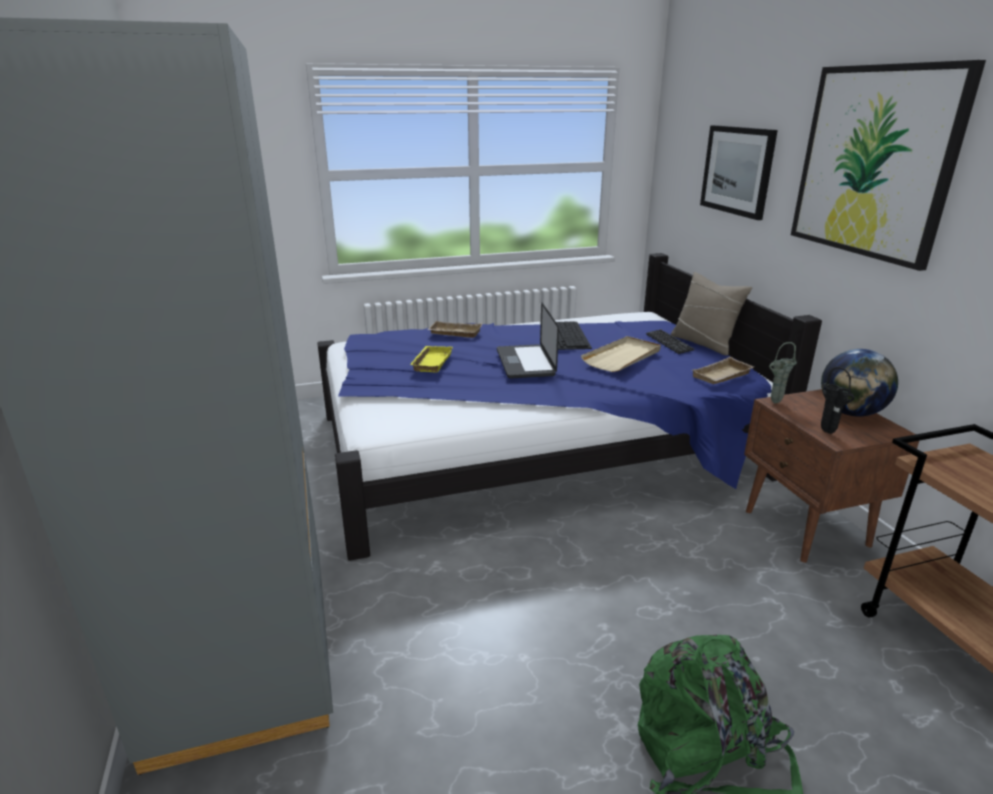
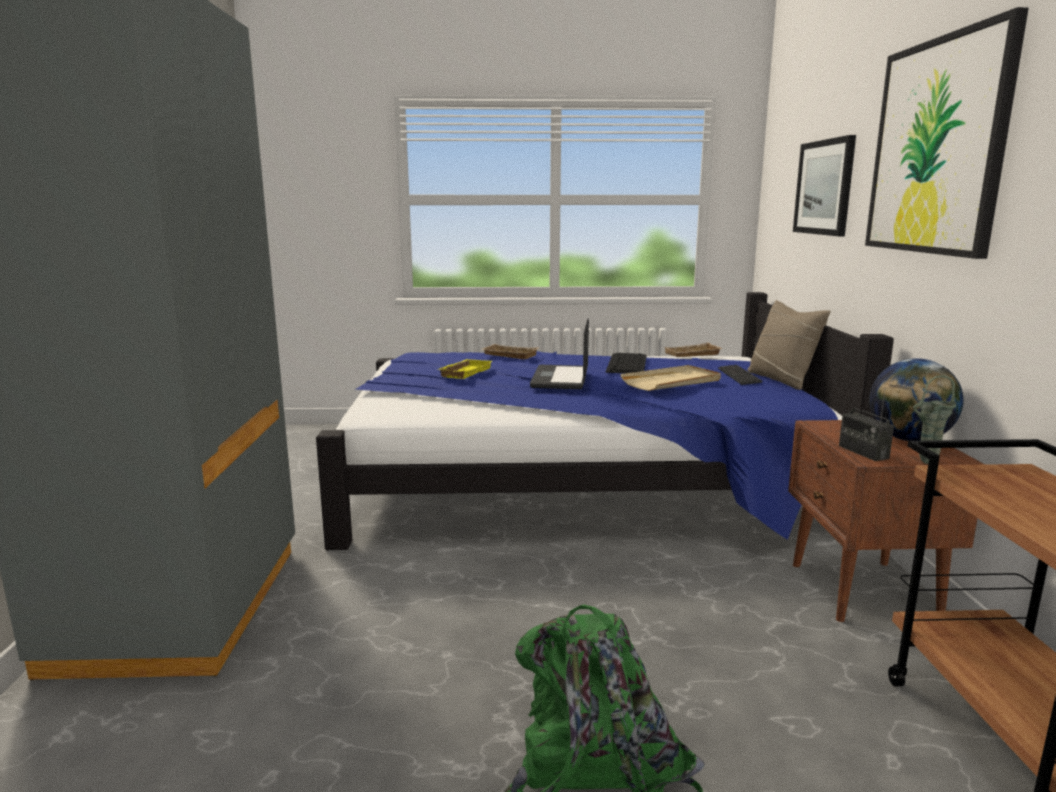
camera: 15 degrees right, 10 degrees down
beige tray [692,357,754,384] -> beige tray moved to [665,343,722,357]
green vase [769,342,797,404] -> green vase moved to [913,375,956,464]
black vase [821,367,855,434] -> radio [839,388,894,461]

